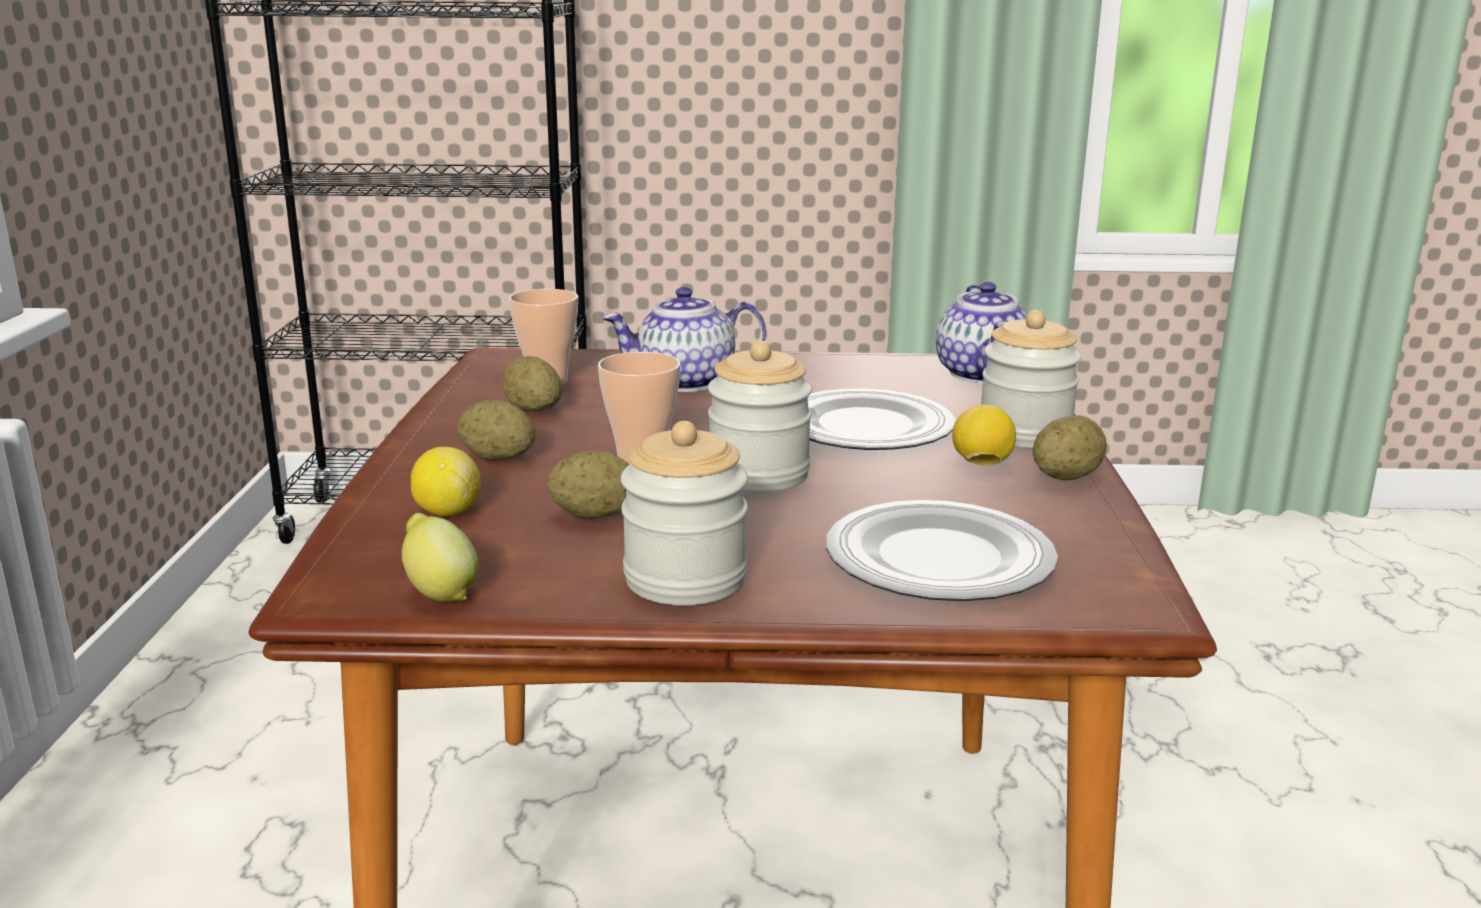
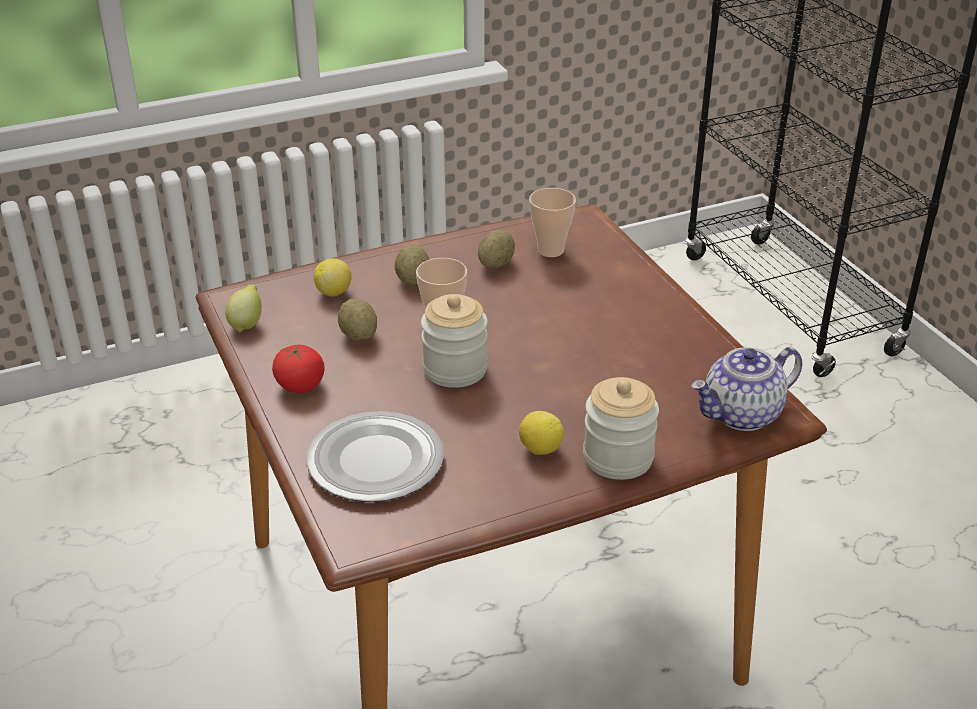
camera: 65 degrees right, 15 degrees up
teapot [602,287,766,392] -> none
jar [621,421,748,606] -> tomato [272,344,325,393]
plate [808,388,956,450] -> none
potato [1033,415,1107,480] -> none

